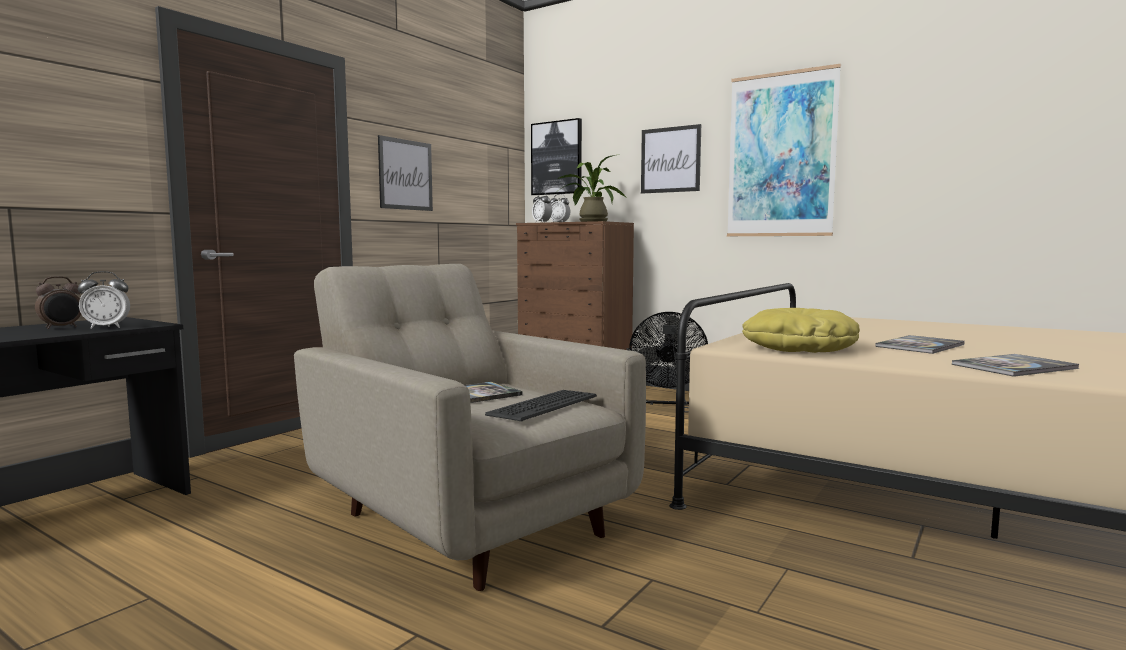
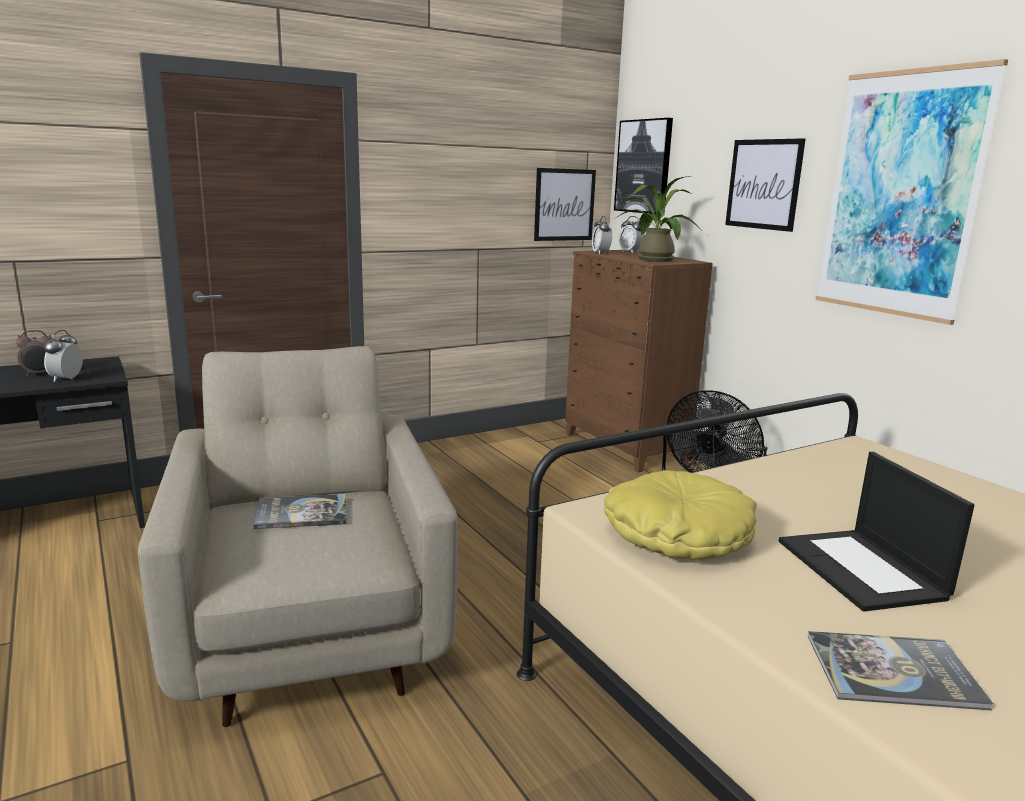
camera: 25 degrees right, 10 degrees up
alarm clock [78,271,130,329] -> alarm clock turned 90 degrees clockwise [44,330,83,382]
picture [378,135,433,211] -> picture moved to [534,168,596,241]
keyboard [485,390,597,422] -> none
book [875,335,965,354] -> laptop [779,452,974,611]

